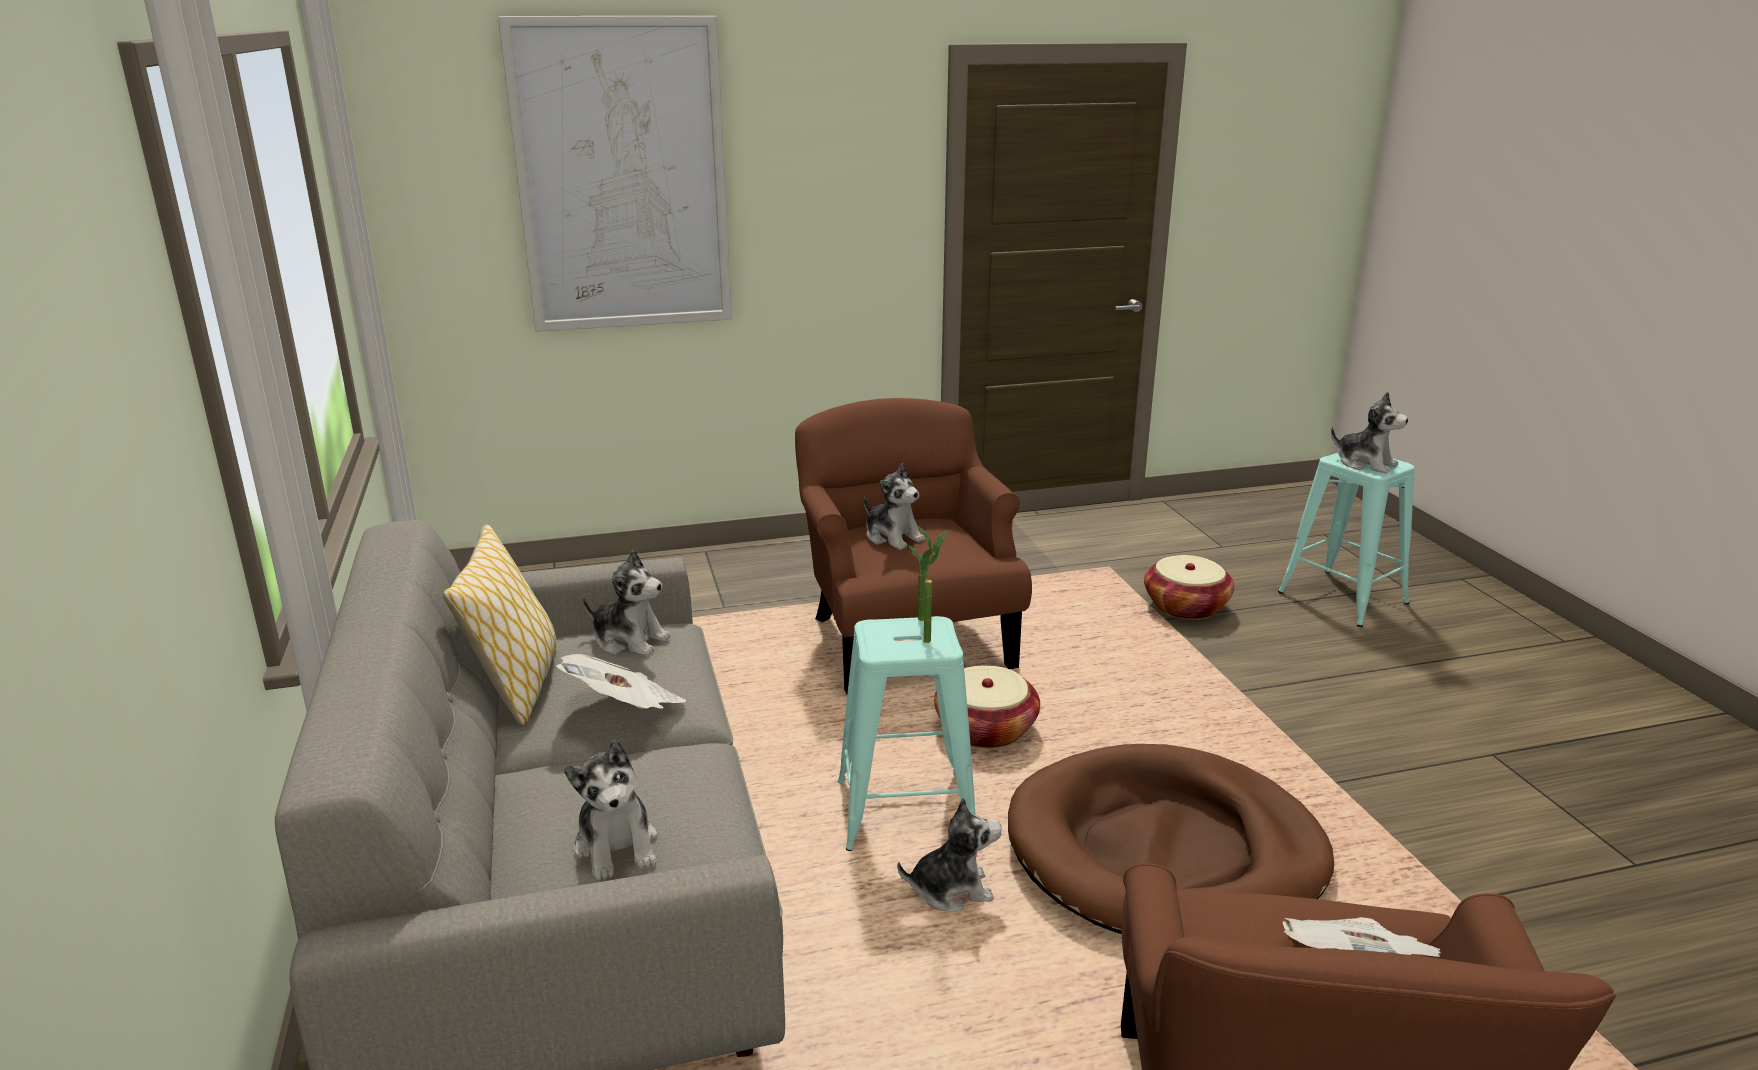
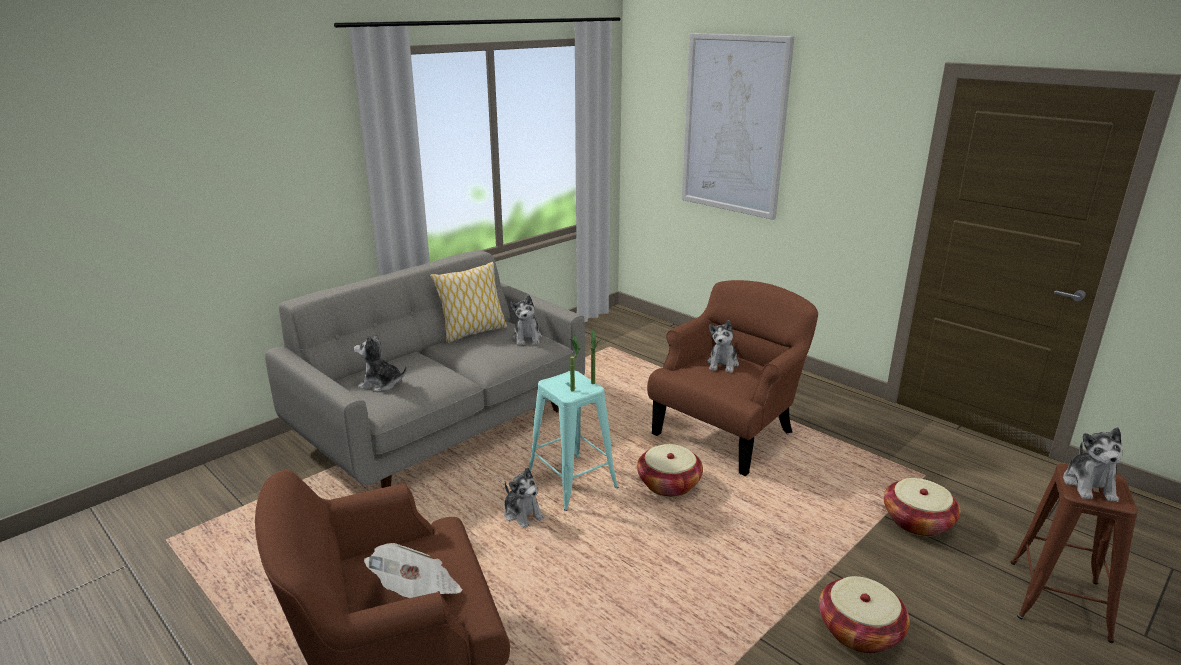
camera: 60 degrees right, 0 degrees up
newspaper [556,654,686,709] -> none
plush toy [564,740,658,881] -> plush toy turned 60 degrees clockwise [354,334,407,392]
brown dog bed [1008,744,1334,934] -> none
turquoise stool [1278,453,1414,627] -> brown stool [1011,464,1138,643]
none -> basket [819,576,910,653]

